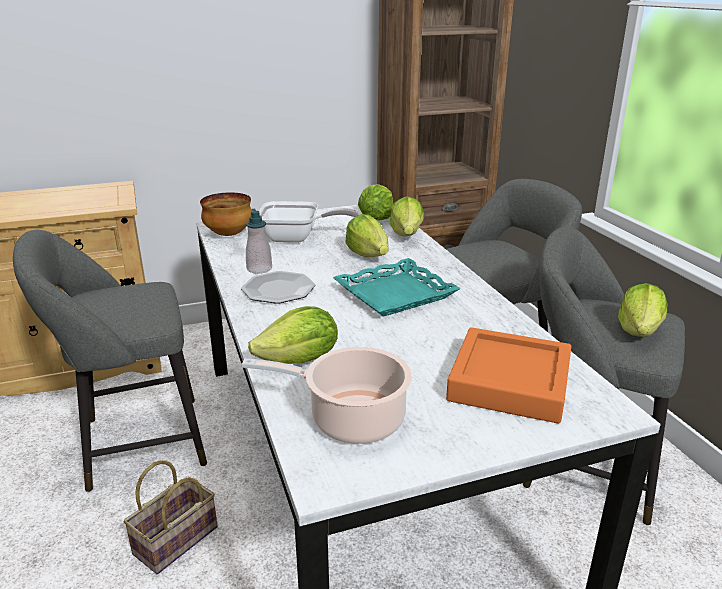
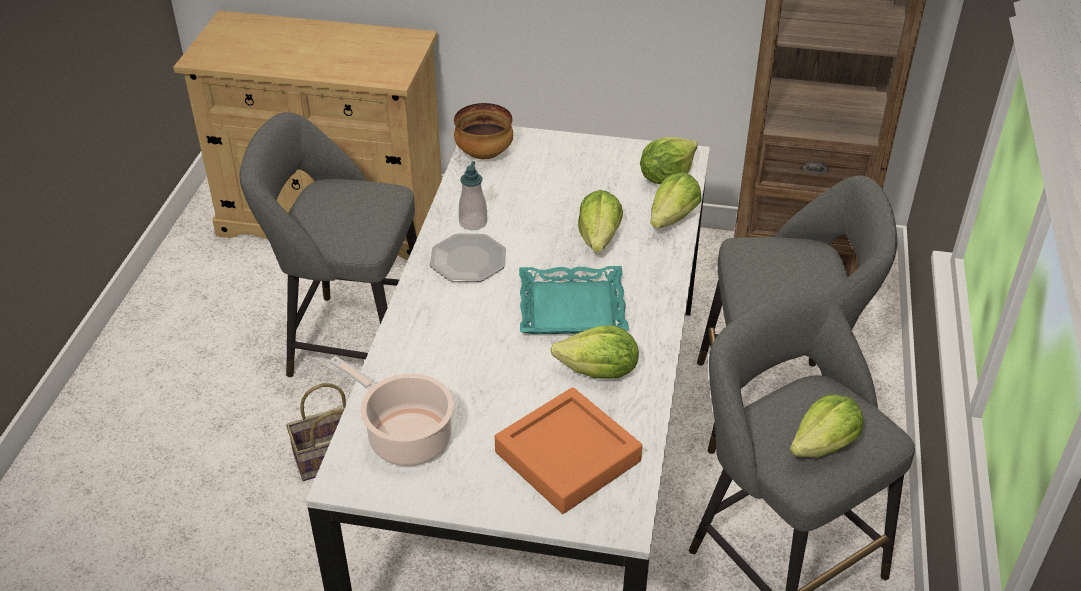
camera: 30 degrees right, 15 degrees up
lettuce [248,306,338,364] -> lettuce moved to [551,326,639,378]
frying pan [259,201,359,243] -> none

